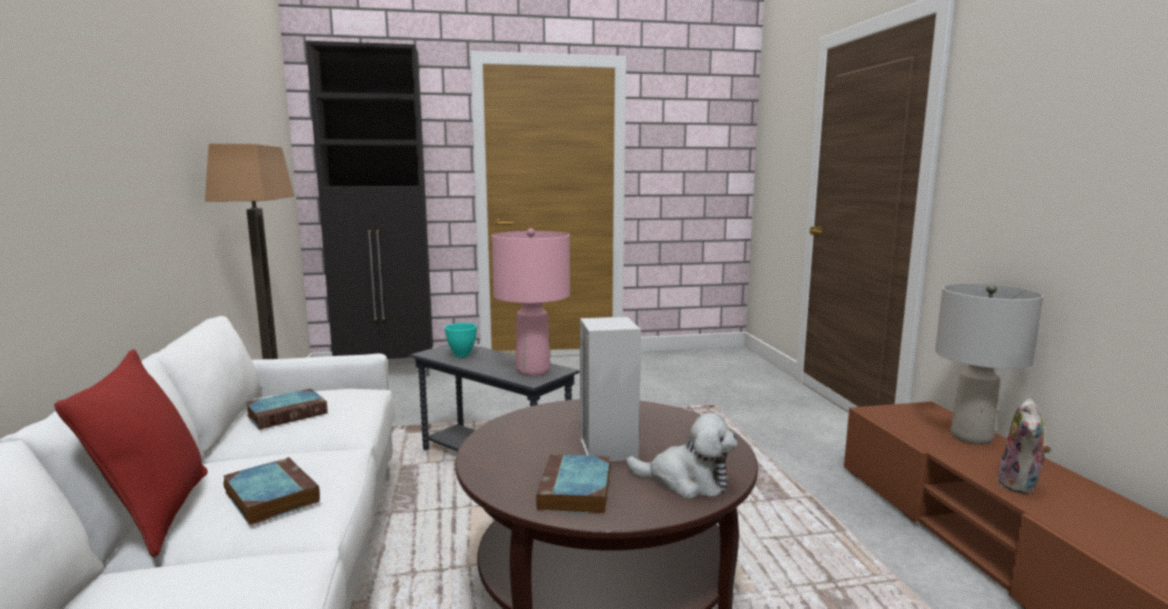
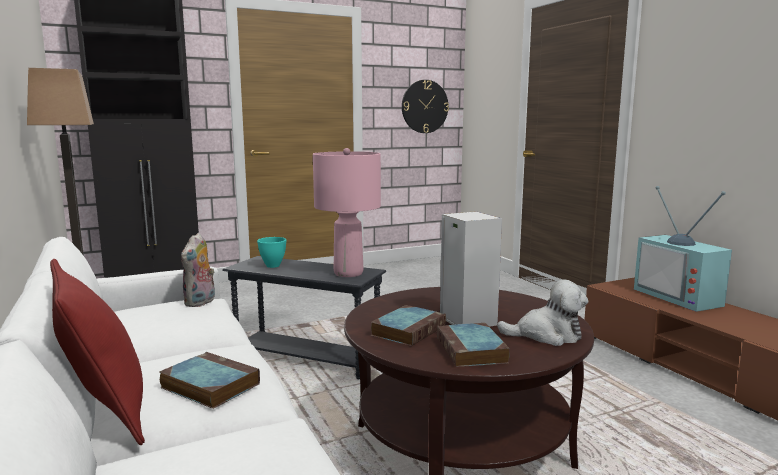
camera: 15 degrees left, 0 degrees up
book [245,389,328,429] -> book moved to [371,305,446,346]
grey table lamp [935,284,1043,445] -> television [634,186,732,312]
plush toy [998,398,1051,494] -> plush toy moved to [181,233,215,307]
none -> wall clock [402,80,449,133]

